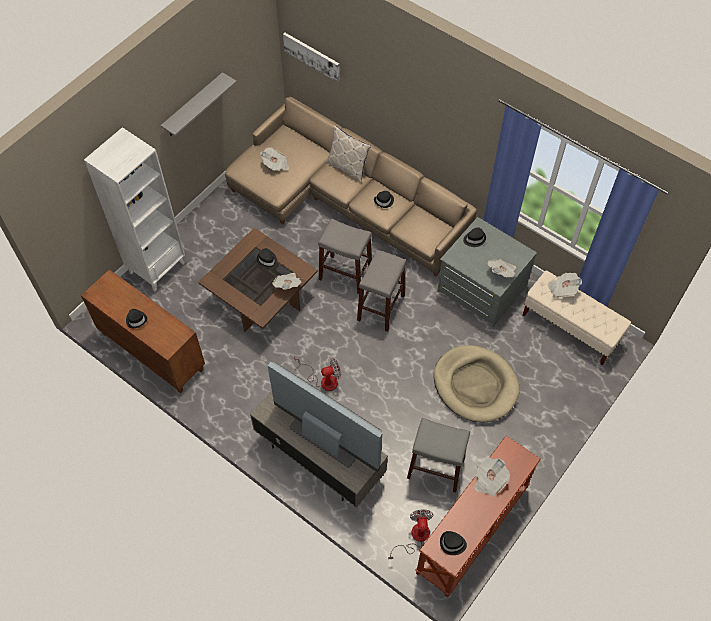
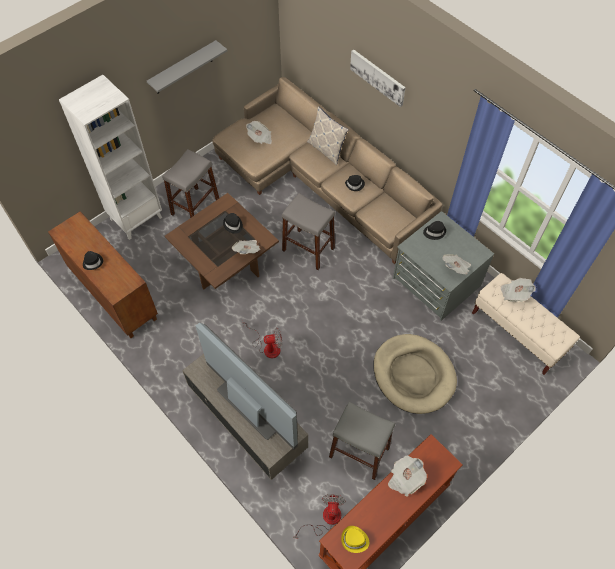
camera: 10 degrees right, 0 degrees up
picture [283,33,340,82] -> picture moved to [350,49,406,107]
grey stool [357,250,406,332] -> grey stool moved to [162,149,219,218]
black hat [440,531,467,555] -> yellow hat [341,526,369,553]

